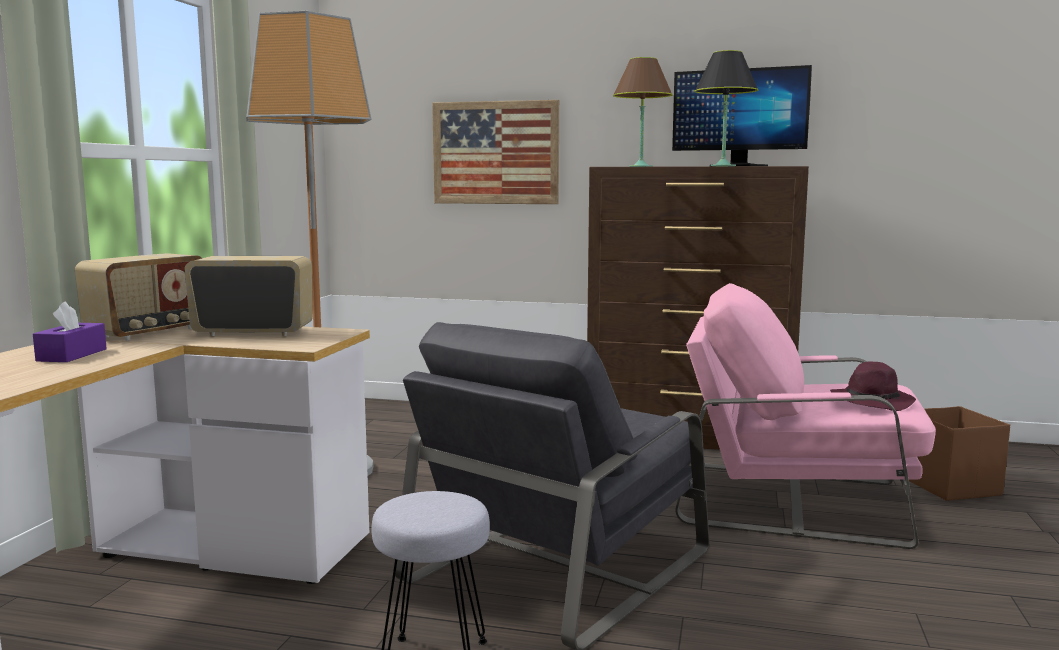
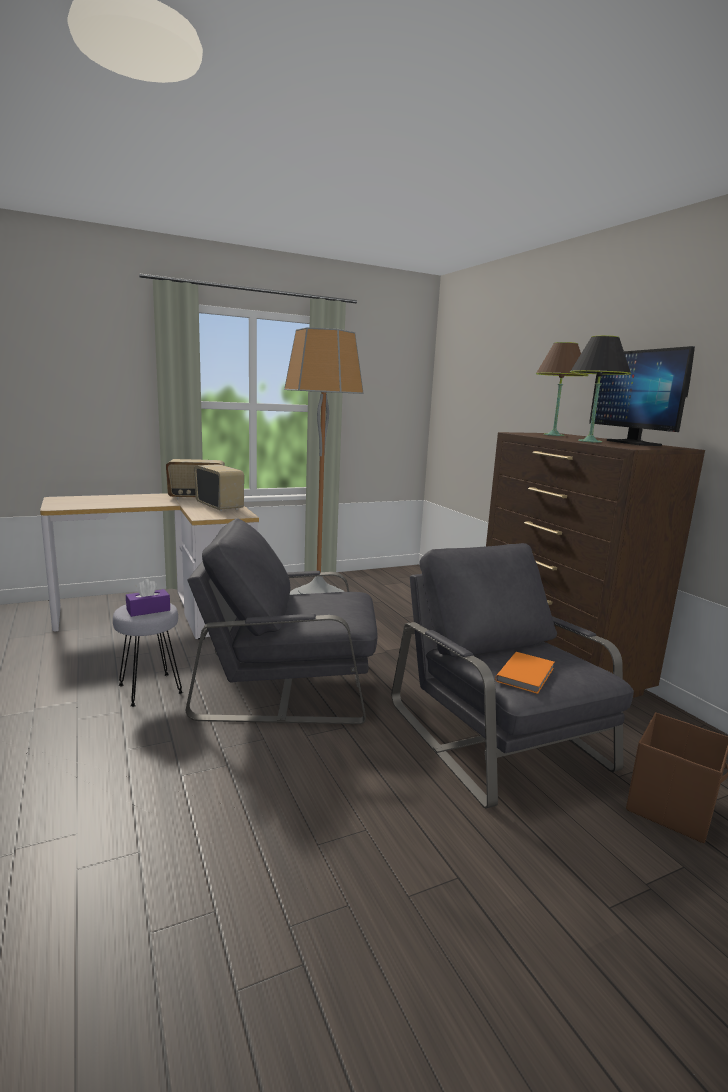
camera: 50 degrees right, 5 degrees up
purple tissue box [33,302,107,362] -> purple tissue box moved to [126,579,170,617]
picture [432,100,559,204] -> none
pink armchair [675,283,936,549] -> grey armchair [392,543,634,809]
purple hat [830,361,916,411] -> orange book [495,652,554,694]

